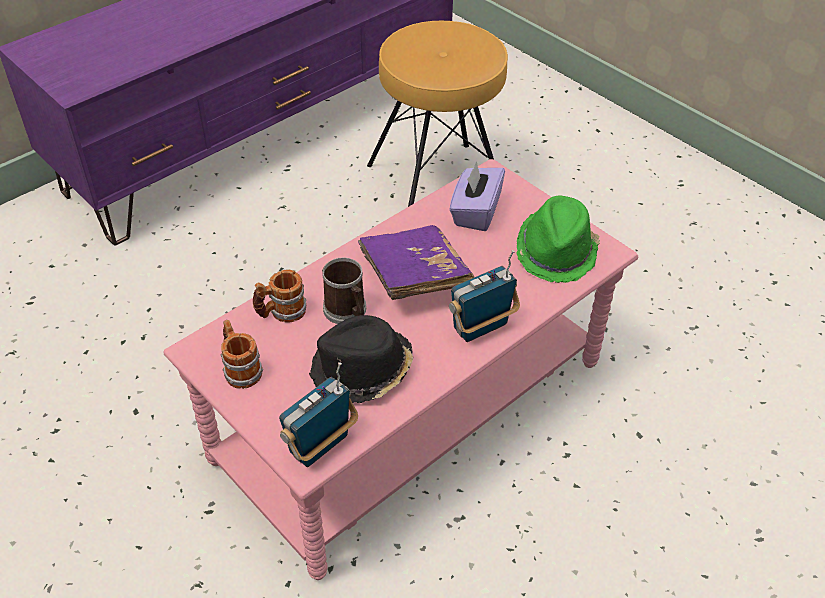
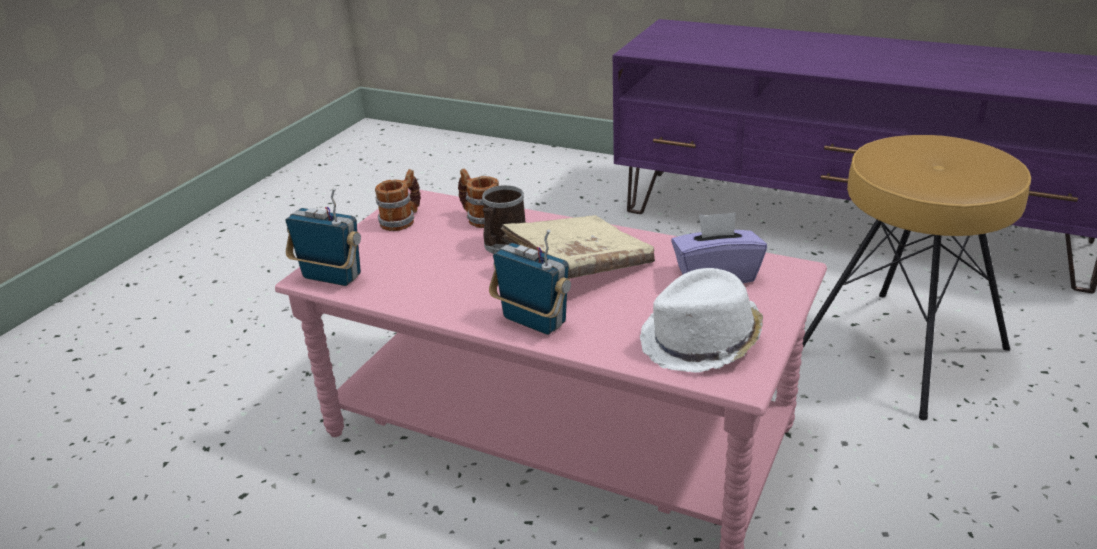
camera: 70 degrees right, 15 degrees down
black hat [309,315,413,403] -> none
purple book [358,225,474,300] -> beige book [501,215,655,279]
green hat [516,196,600,283] -> white hat [640,268,763,373]

